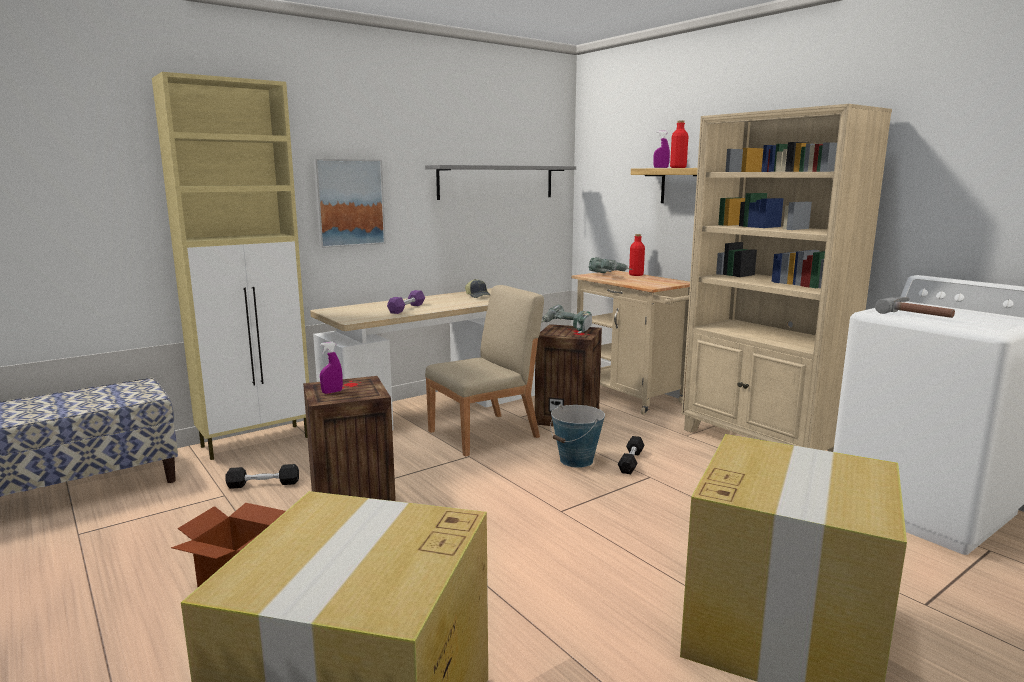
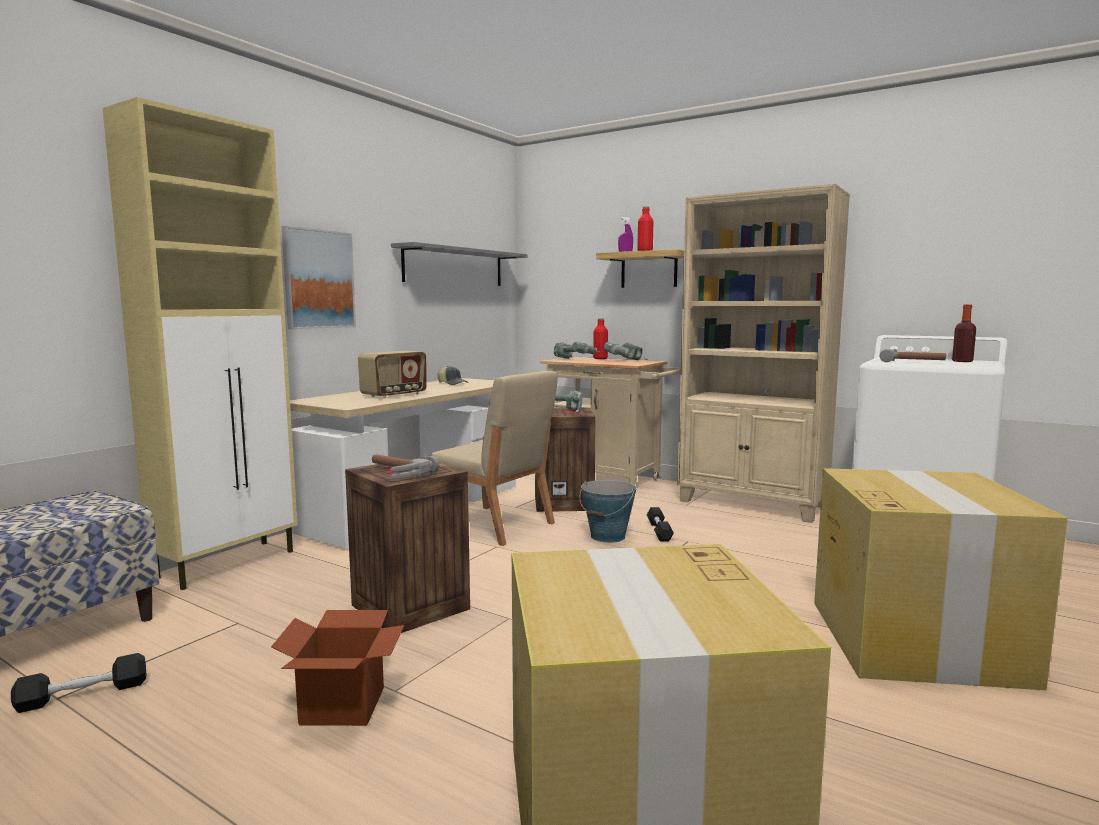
camera: 20 degrees left, 5 degrees down
black dumbbell [225,464,299,489] -> black dumbbell moved to [11,653,146,713]
purple spray bottle [320,342,343,394] -> hammer [372,454,439,479]
purple dumbbell [387,290,425,314] -> radio [358,351,427,399]
beige chair [425,285,544,456] -> beige chair turned 90 degrees clockwise [430,371,558,546]
none -> power drill [604,342,648,360]
none -> bottle [952,304,976,362]

